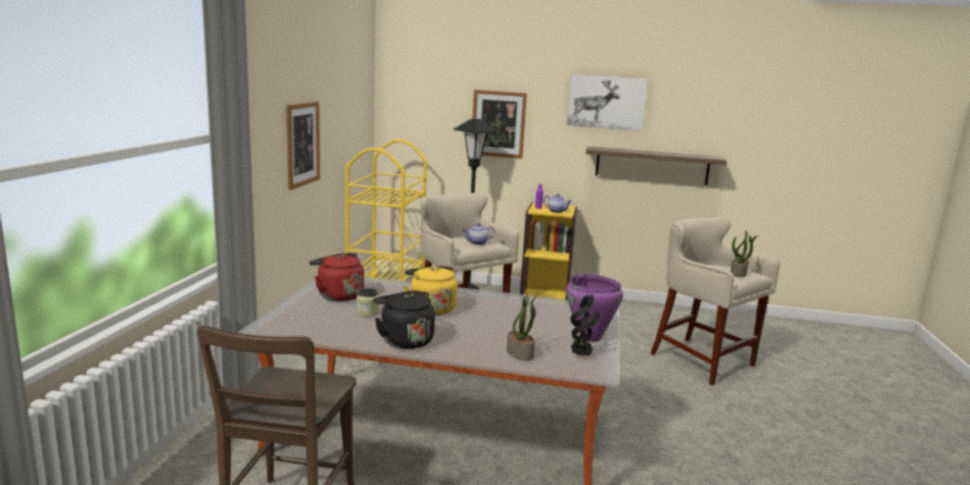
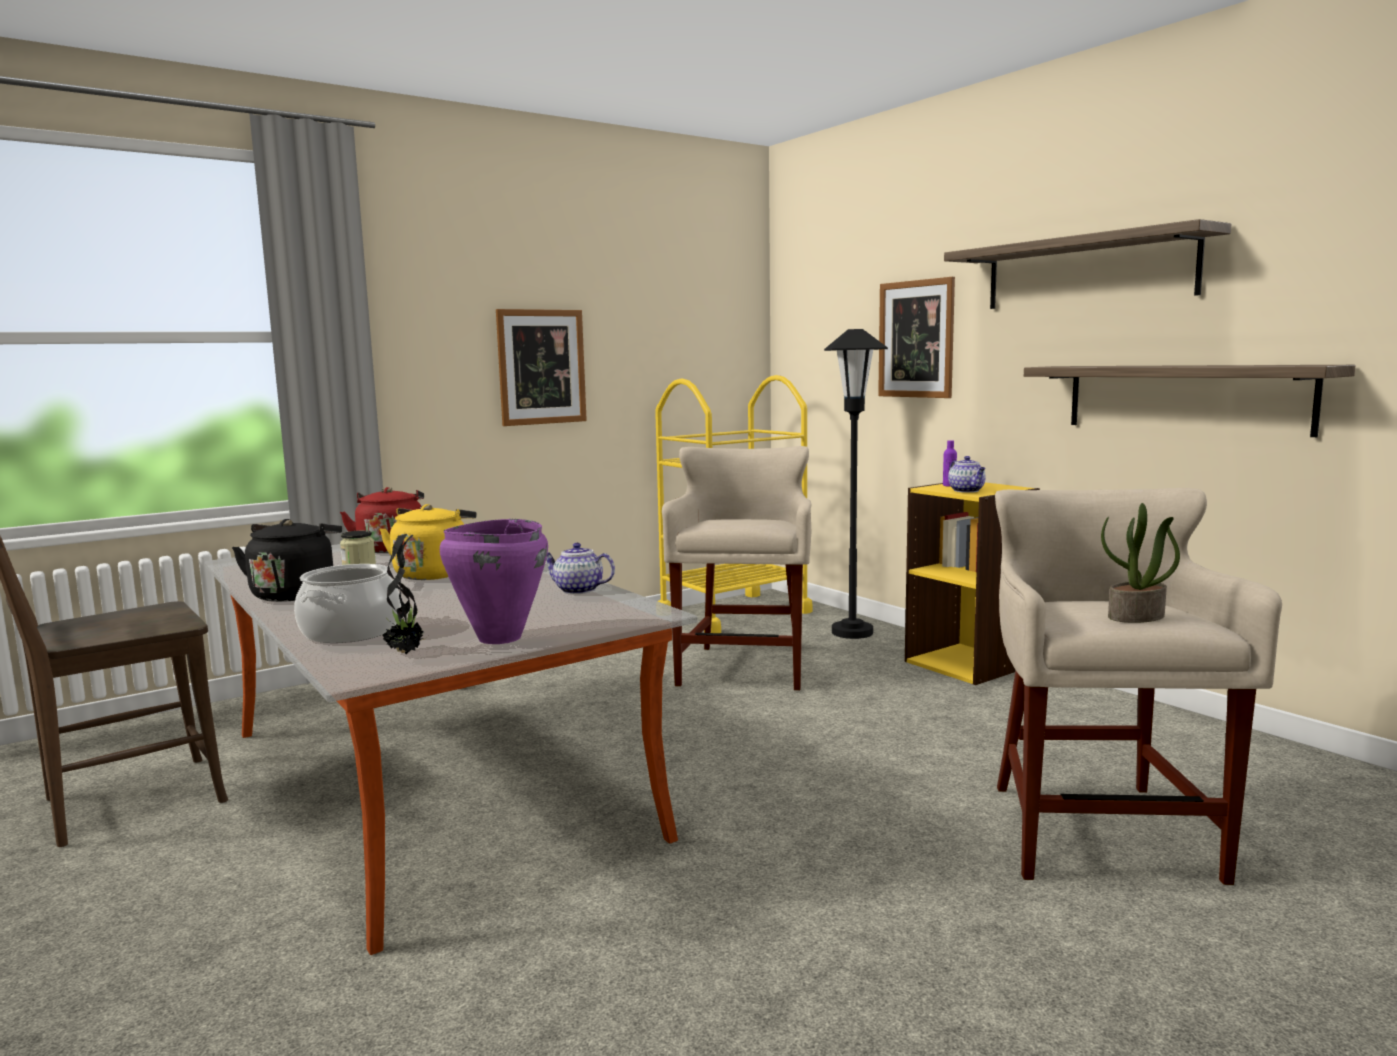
camera: 45 degrees right, 5 degrees down
teapot [463,223,495,245] -> teapot moved to [546,543,615,594]
potted plant [507,293,538,361] -> cooking pot [294,564,401,643]
picture [567,74,647,131] -> shelf [944,219,1231,309]

